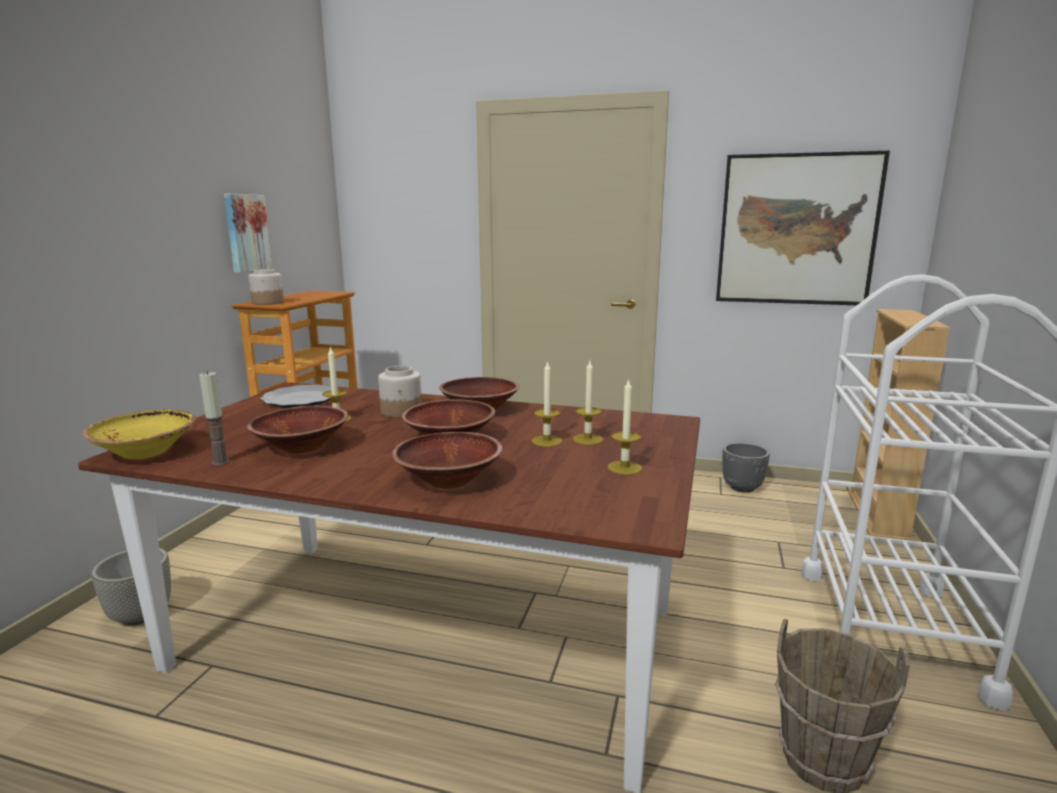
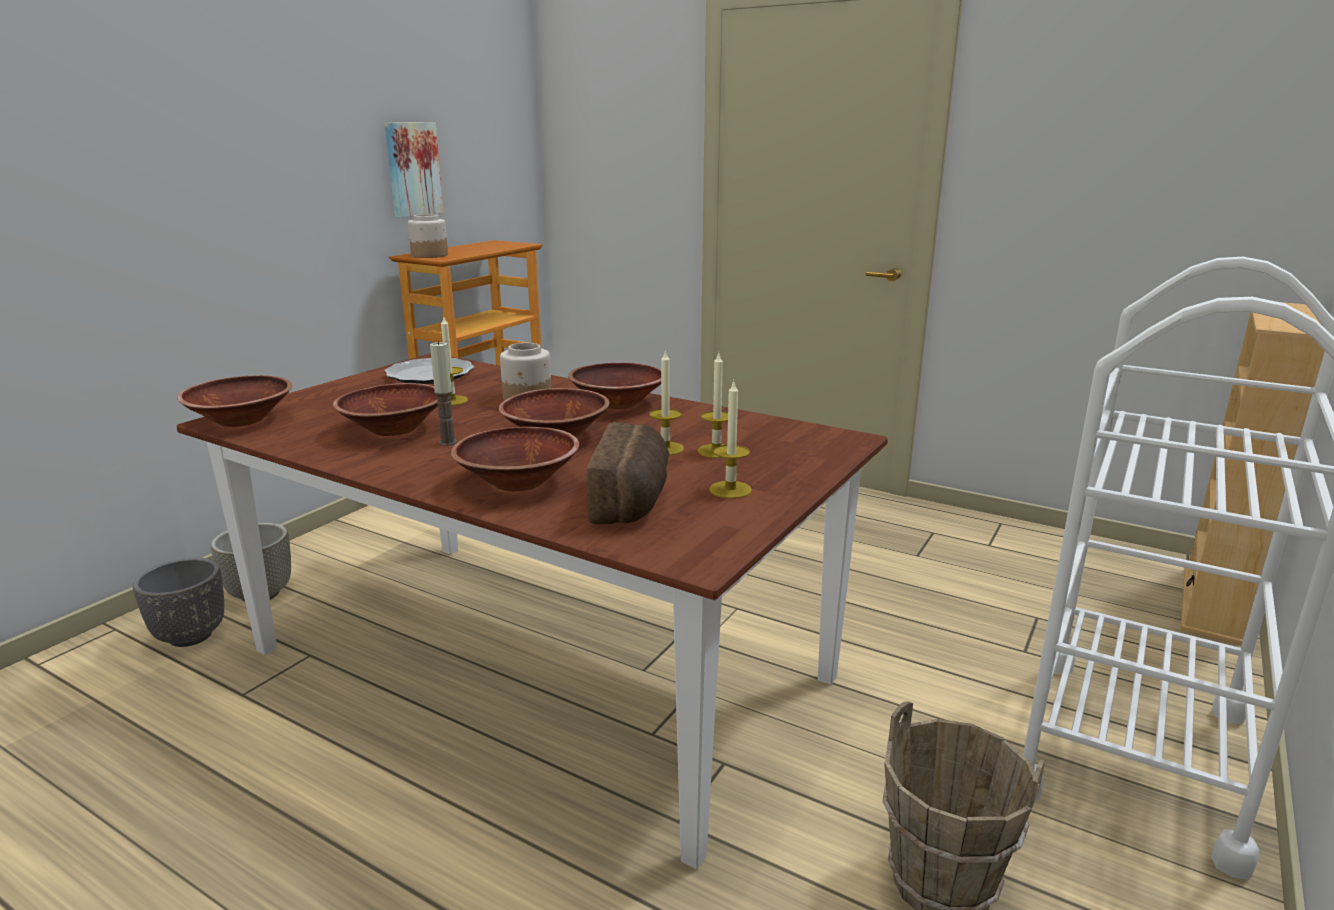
camera: 15 degrees right, 5 degrees up
yellow bowl [82,410,196,459] -> brown bowl [177,375,292,427]
candle [199,371,229,465] -> candle moved to [430,341,457,446]
picture [716,151,890,305] -> none
grey planter [722,443,770,493] -> grey planter moved to [133,558,224,647]
none -> bread [586,422,670,524]

